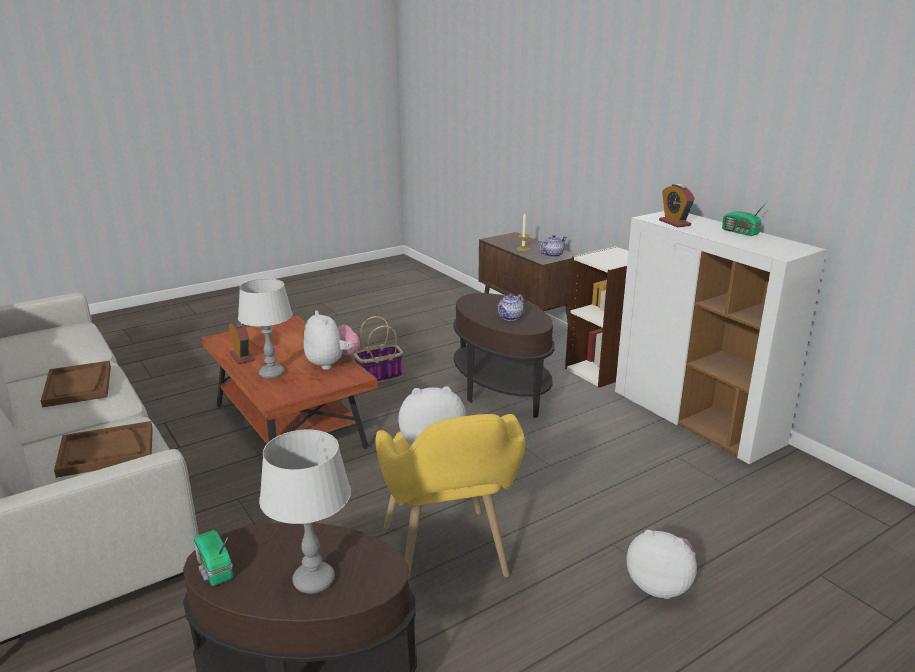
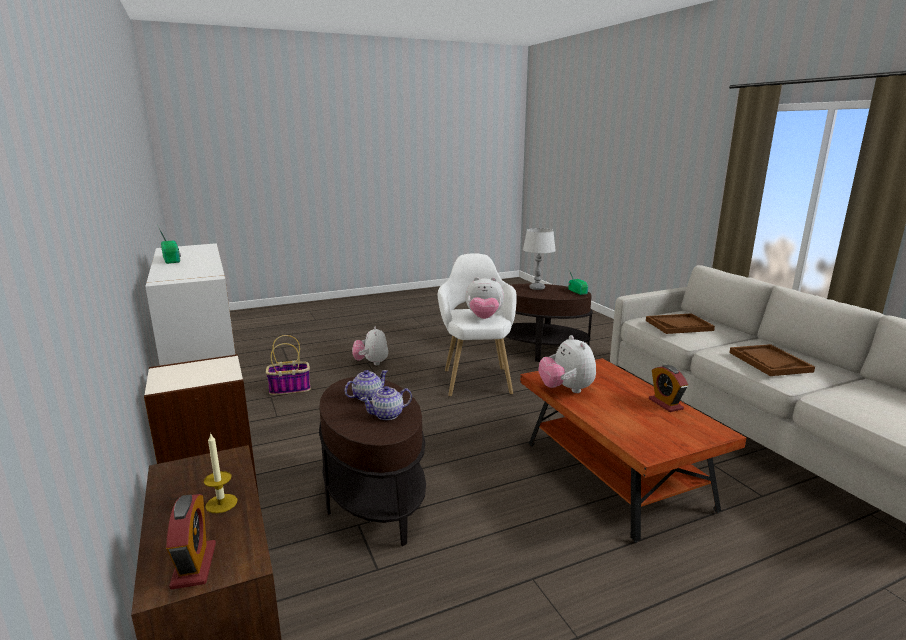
camera: 170 degrees left, 5 degrees down
grey table lamp [238,278,293,379] -> none
basket [354,316,403,383] -> basket moved to [266,335,311,395]
yellow armchair [376,414,525,578] -> white armchair [438,253,517,397]
teapot [539,235,567,257] -> teapot moved to [361,386,412,420]
plush toy [626,530,697,599] -> plush toy turned 45 degrees clockwise [352,326,388,365]
alarm clock [659,184,695,227] -> alarm clock moved to [166,494,216,589]

